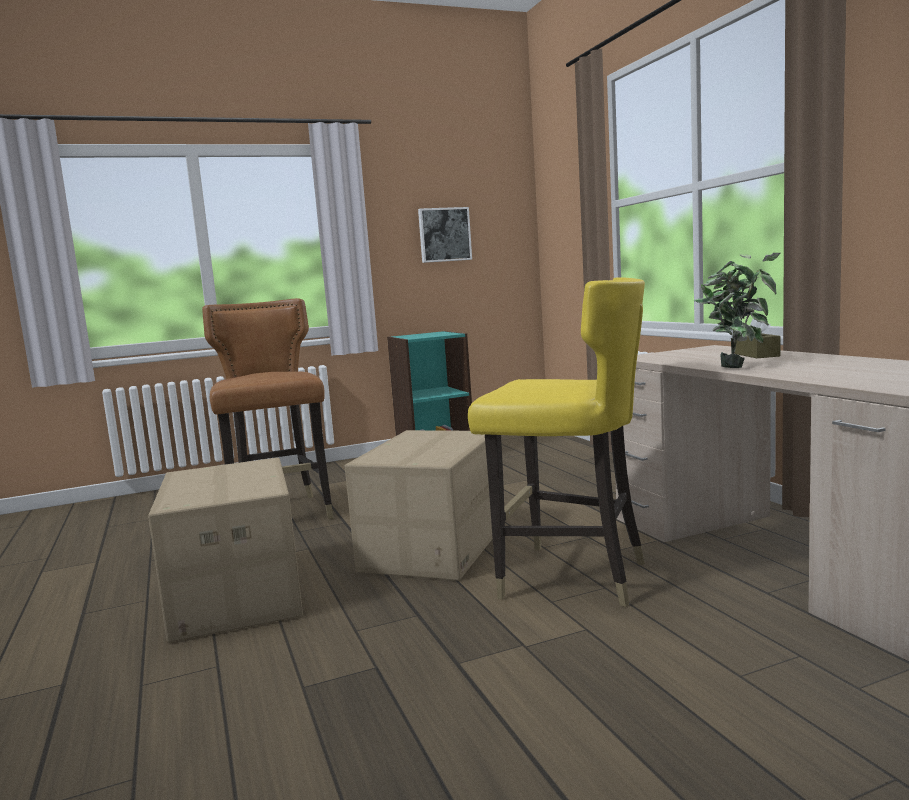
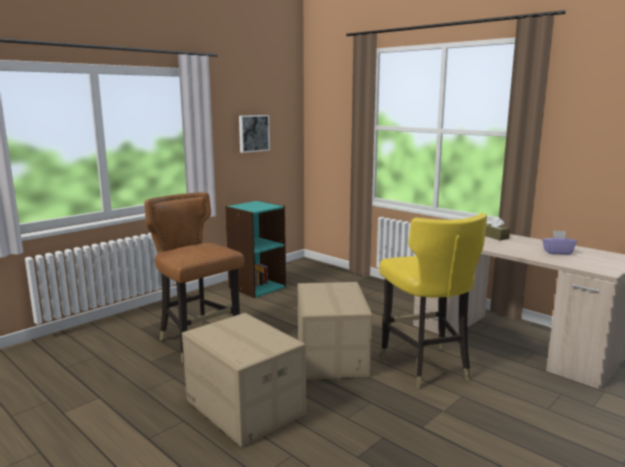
camera: 25 degrees left, 5 degrees up
yellow chair [468,277,645,607] -> yellow chair turned 75 degrees clockwise [379,213,487,389]
potted plant [694,253,780,368] -> none
none -> purple tissue box [542,231,577,254]

